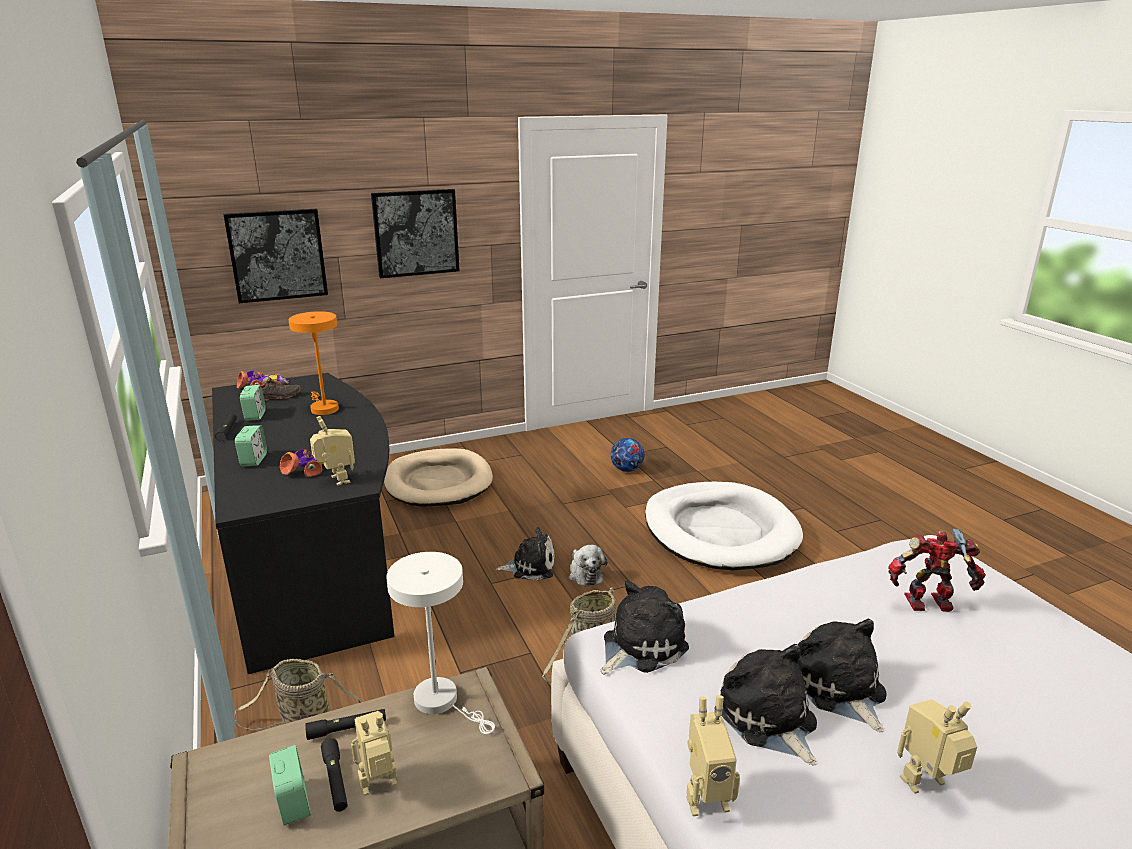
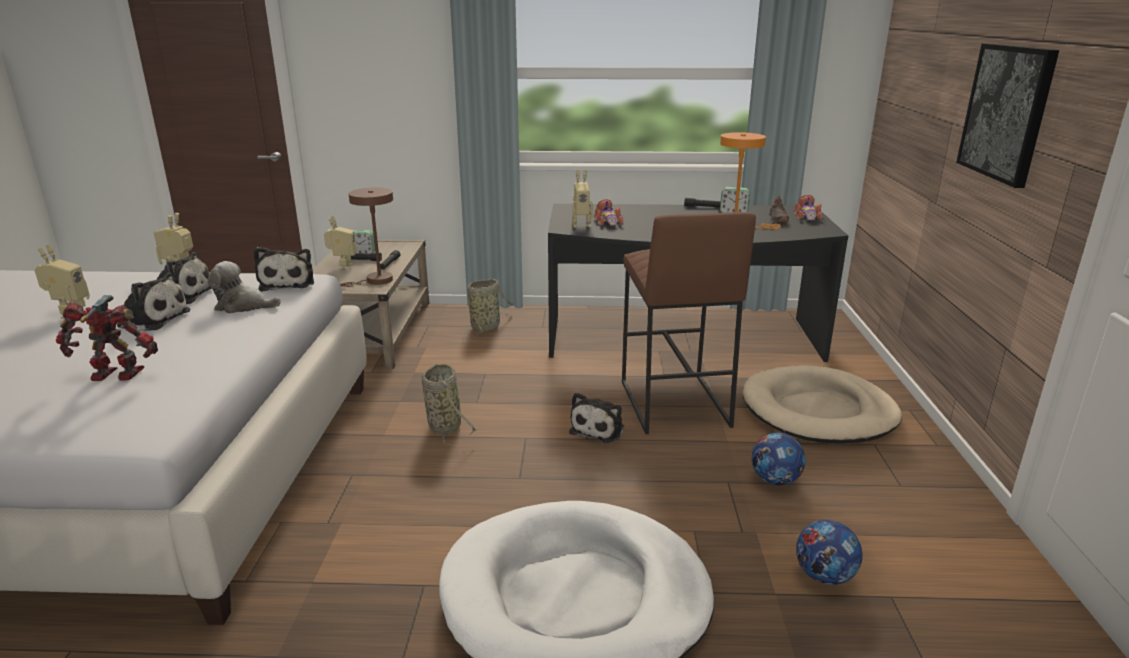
camera: 115 degrees right, 0 degrees up
picture [223,209,328,303] -> none
alarm clock [235,425,267,466] -> none
white table lamp [386,552,495,735] -> brown table lamp [340,188,393,287]
plush toy [569,545,607,587] -> plush toy moved to [207,261,281,314]
toy robot [888,529,986,612] -> toy robot turned 120 degrees counterclockwise [56,295,158,381]
none -> brown stool [622,212,756,434]
none -> football [751,433,805,485]

